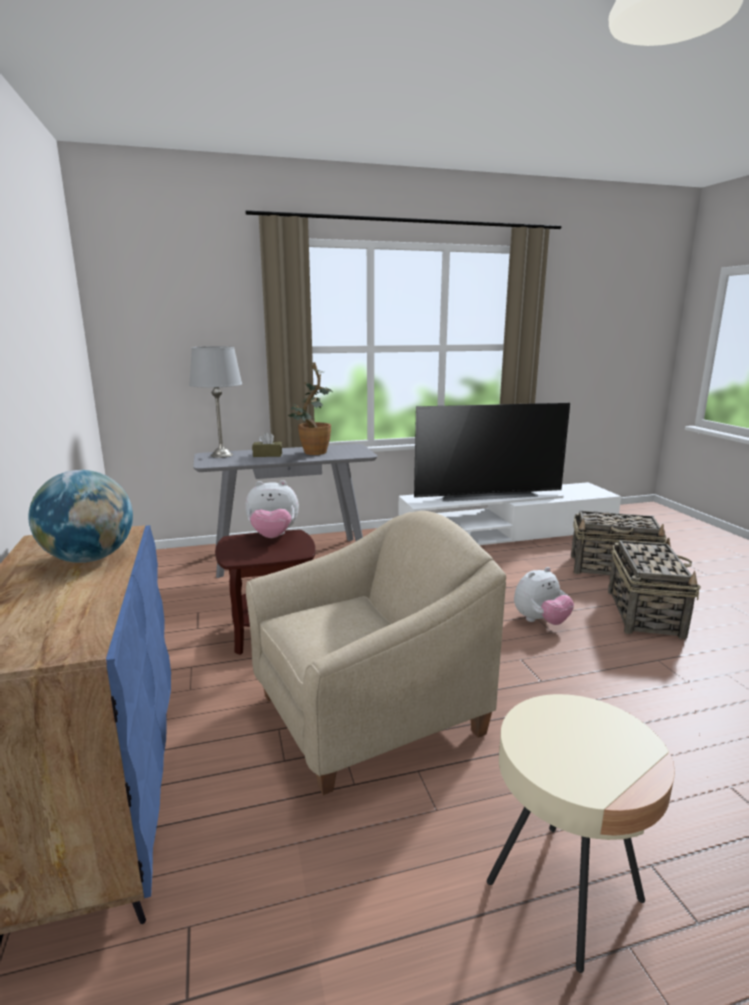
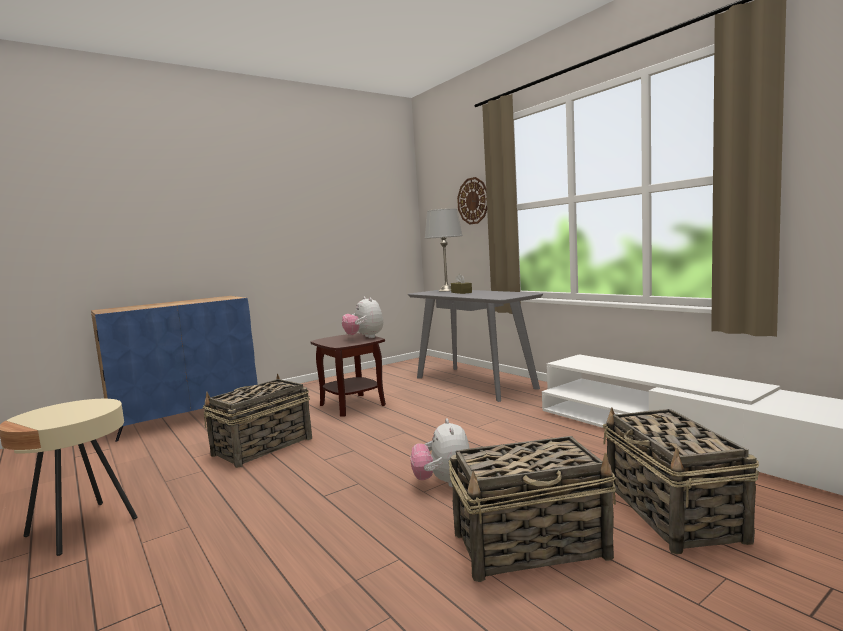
camera: 70 degrees right, 10 degrees down
globe [28,470,133,563] -> none
beige armchair [246,511,506,795] -> basket [203,373,312,468]
potted plant [288,362,333,455] -> none
television [414,403,570,502] -> none
plush toy [514,567,574,625] -> plush toy turned 45 degrees clockwise [410,418,470,488]
none -> wall clock [457,177,487,225]

